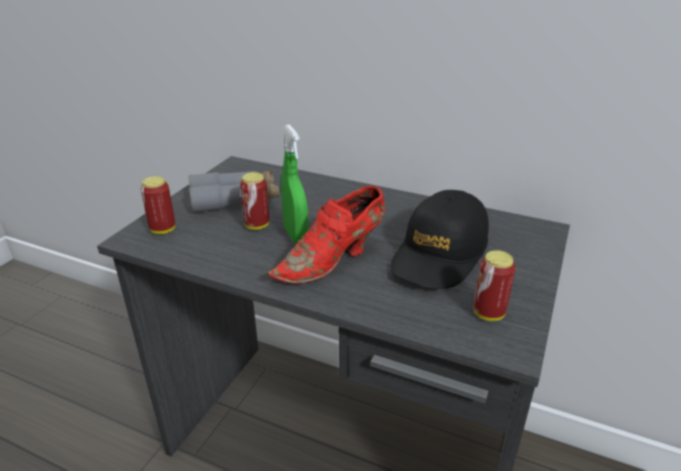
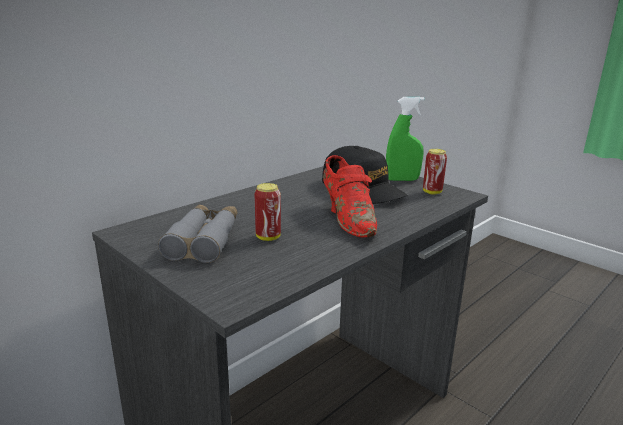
camera: 70 degrees left, 10 degrees down
can [141,176,176,234] -> none
green spray bottle [281,125,308,244] -> green spray bottle moved to [386,97,425,181]

